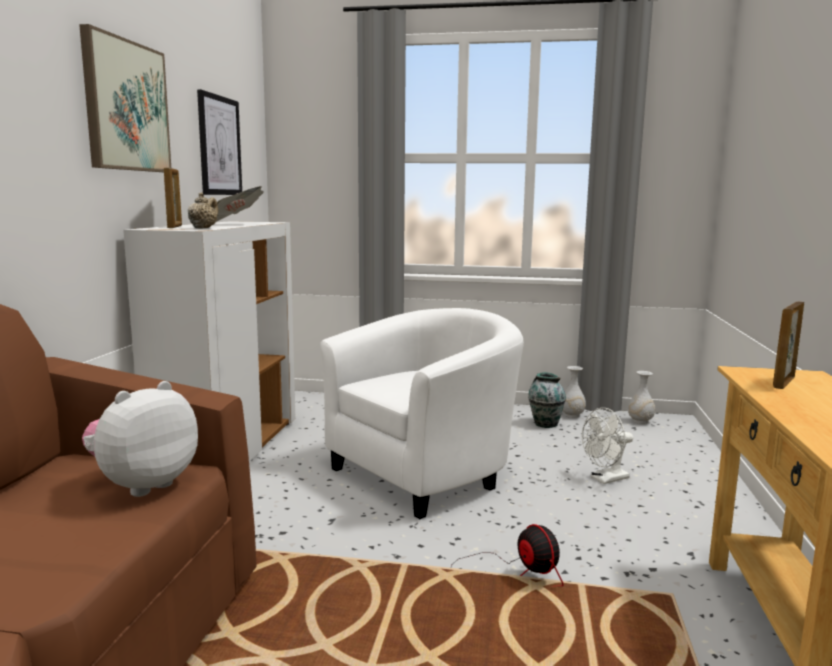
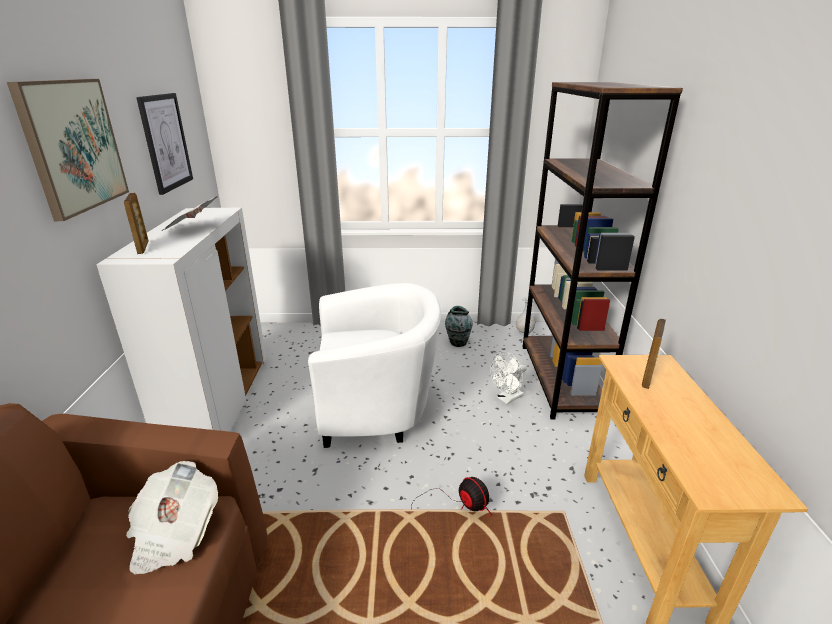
camera: 10 degrees left, 15 degrees up
plush toy [82,381,198,497] -> newspaper [126,461,218,575]
beige teapot [188,192,218,229] -> none
white armchair [320,308,524,519] -> white armchair turned 45 degrees clockwise [308,283,441,448]
white vase [563,366,586,418] -> none
none -> brown bookcase [522,82,683,419]

